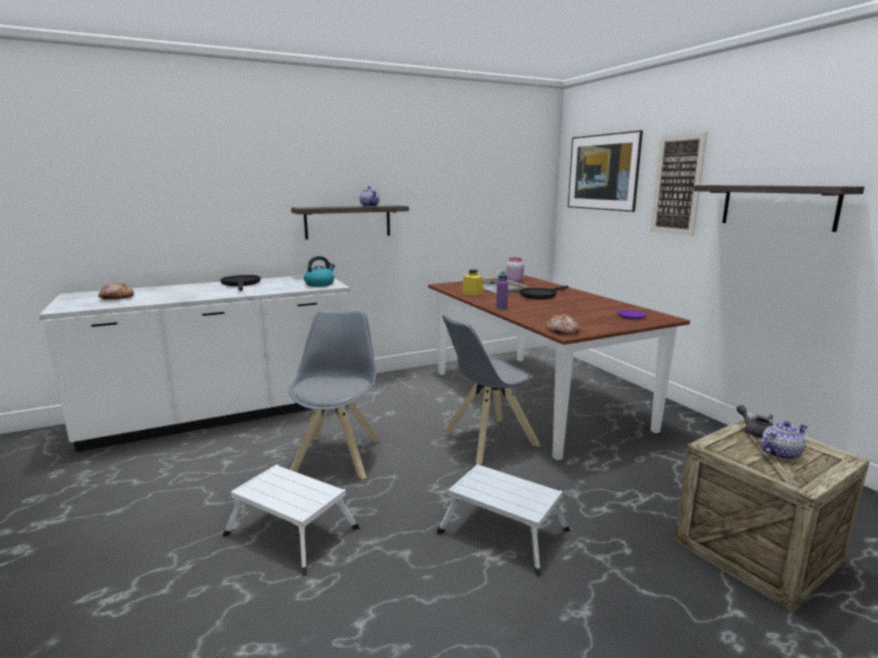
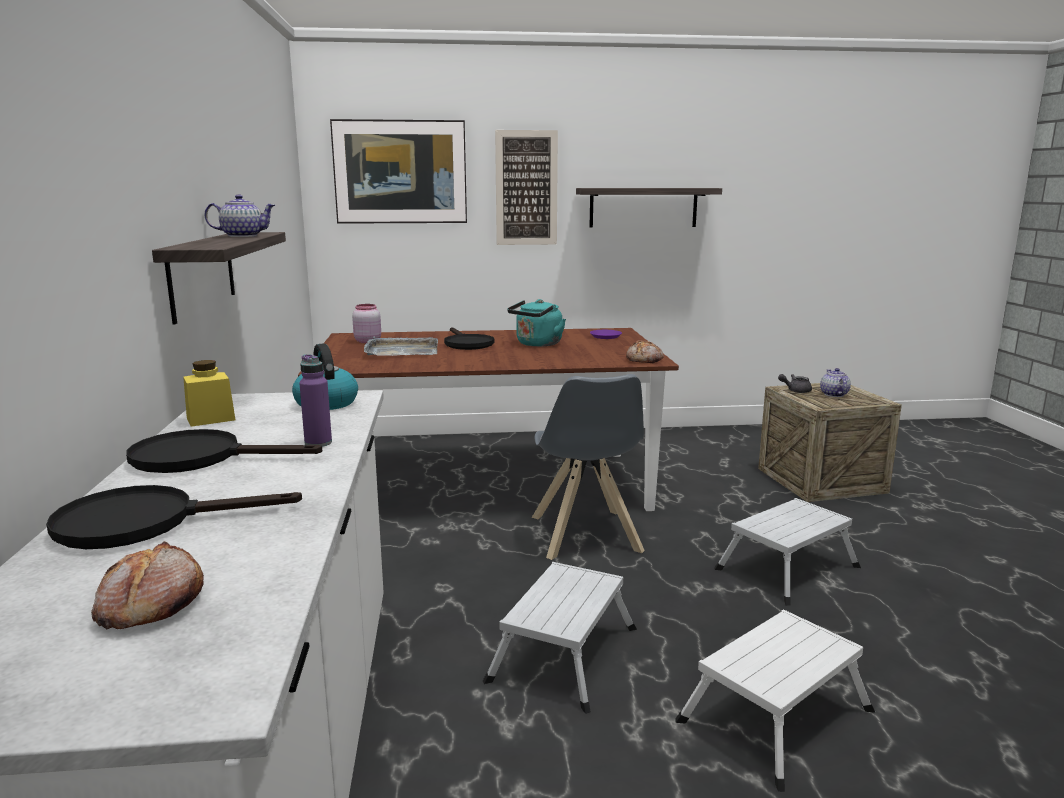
camera: 70 degrees left, 0 degrees up
grey chair [288,310,380,479] -> white step ladder [483,562,637,714]
yellow jar [462,269,483,296] -> yellow jar moved to [183,360,235,427]
purple bottle [496,271,508,310] -> purple bottle moved to [299,354,332,447]
none -> black frying pan [46,485,302,549]
none -> turquoise kettle [507,299,566,347]

